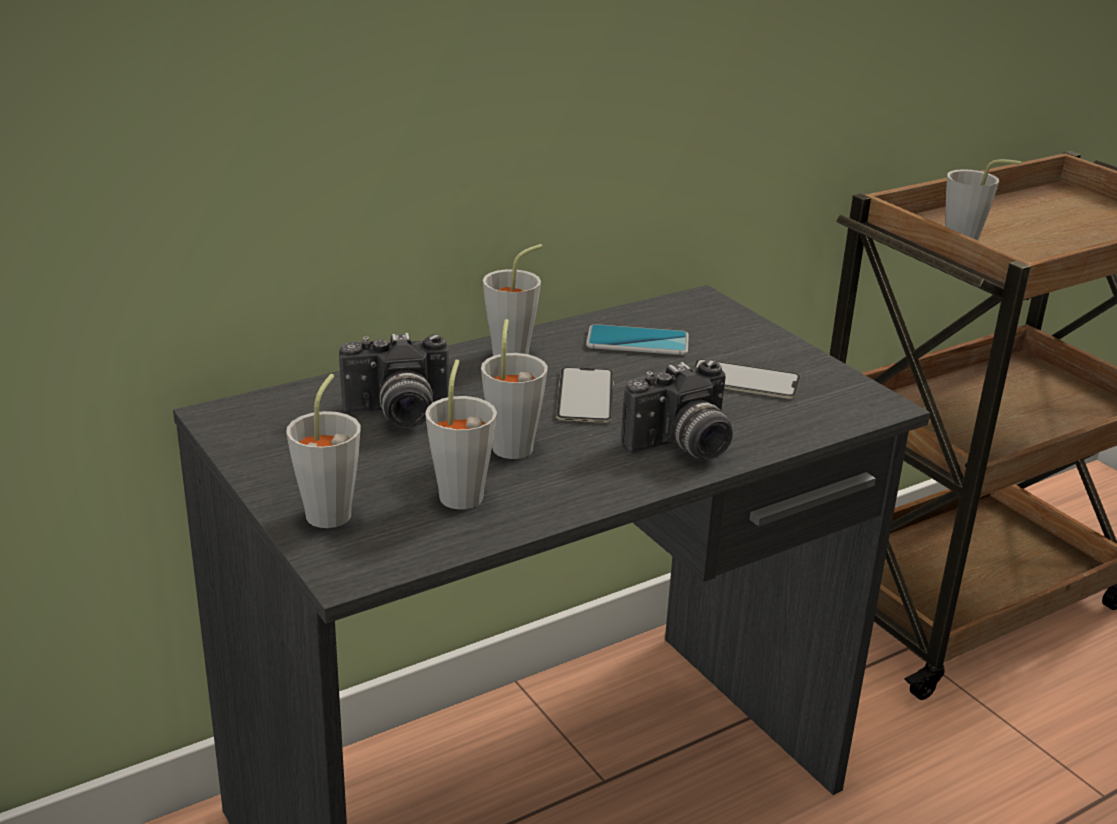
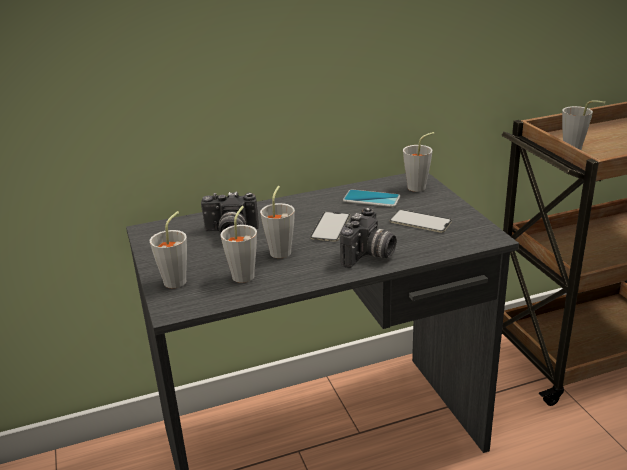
camera: 15 degrees right, 0 degrees up
grey cup [483,244,543,356] -> grey cup moved to [403,132,435,192]
camera [621,360,733,460] -> camera turned 45 degrees counterclockwise [340,207,397,268]

